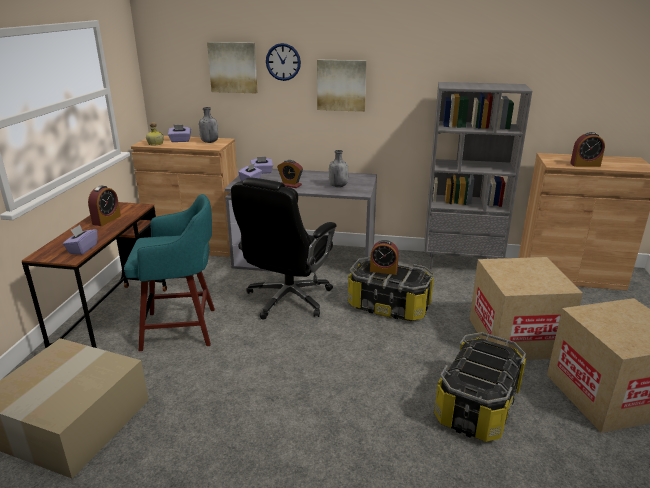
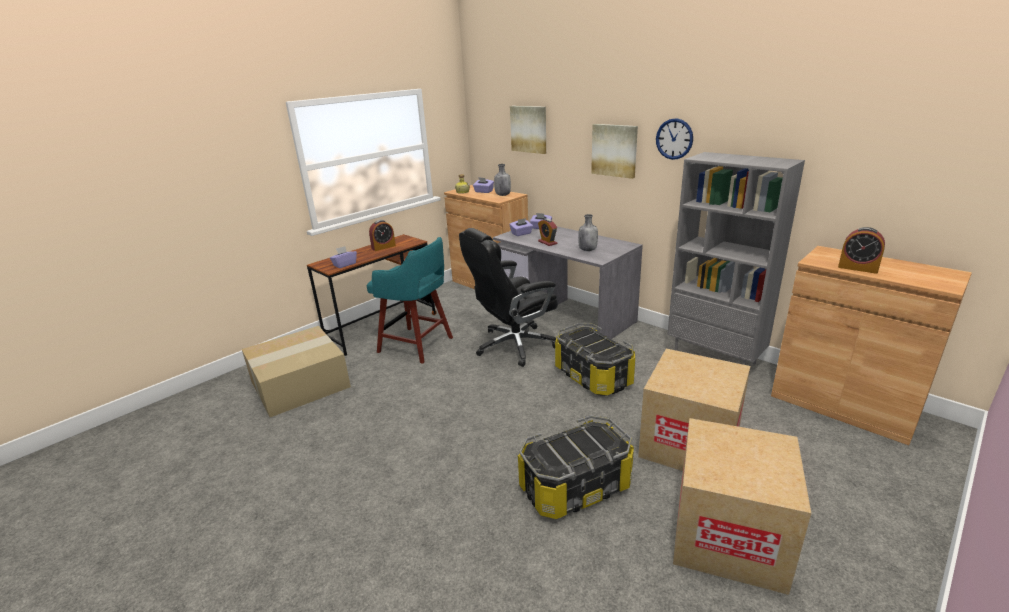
camera: 35 degrees right, 0 degrees up
wall clock [266,43,301,81] -> wall clock moved to [656,118,693,160]
alarm clock [370,240,399,275] -> none

